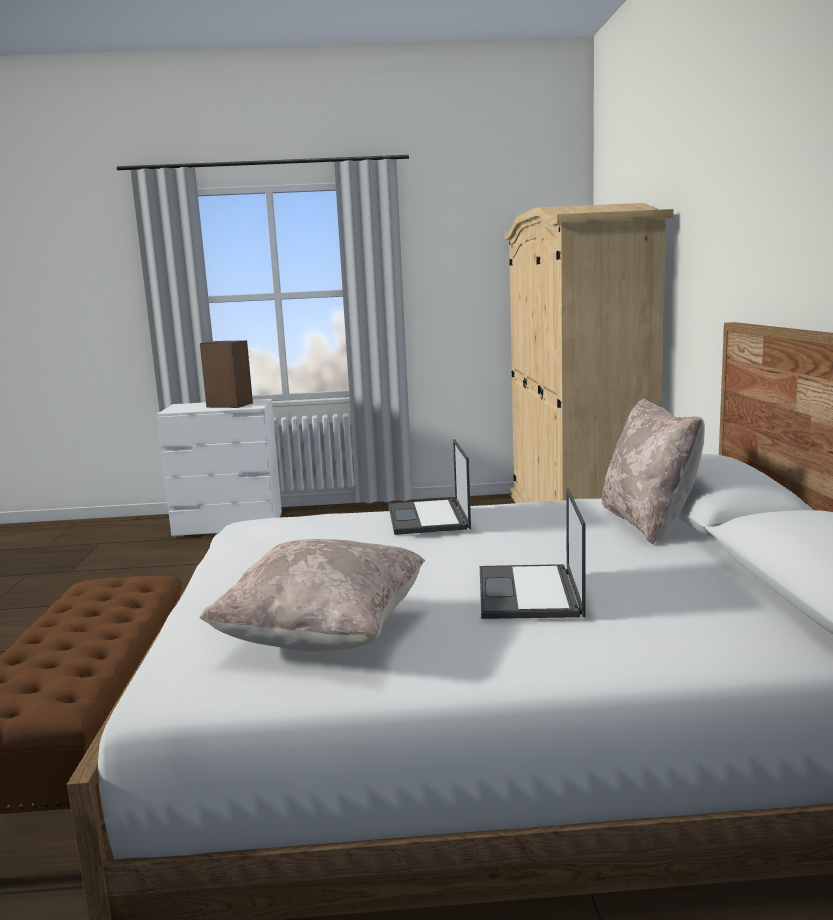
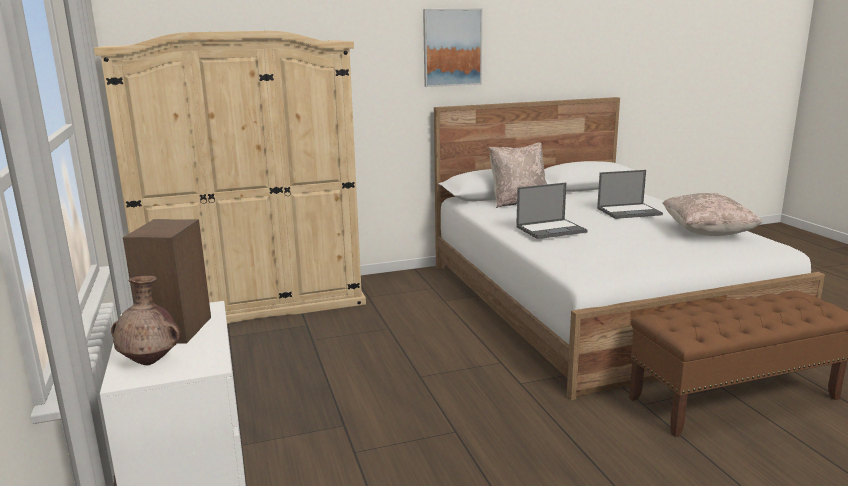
camera: 105 degrees left, 5 degrees up
none -> brown vase [111,276,181,365]
none -> picture [423,9,482,87]

